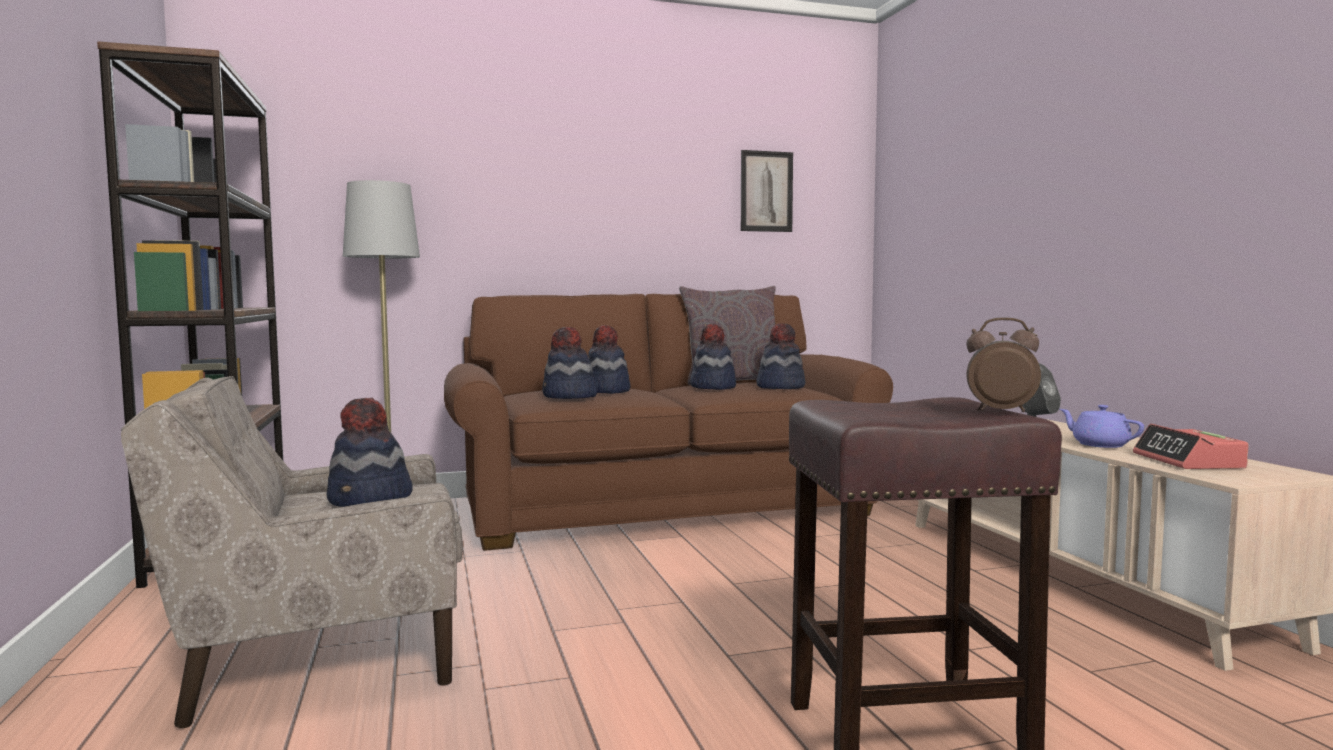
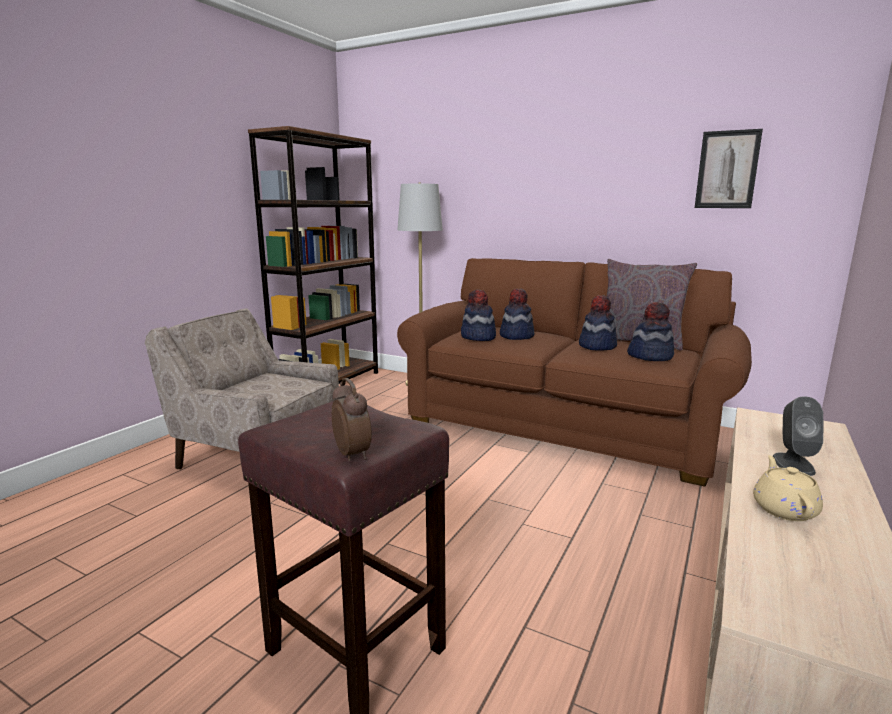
camera: 45 degrees right, 10 degrees up
hat [327,398,413,507] -> none
purple teapot [1060,405,1144,448] -> beige teapot [753,455,823,521]
alarm clock [1133,424,1249,469] -> none

